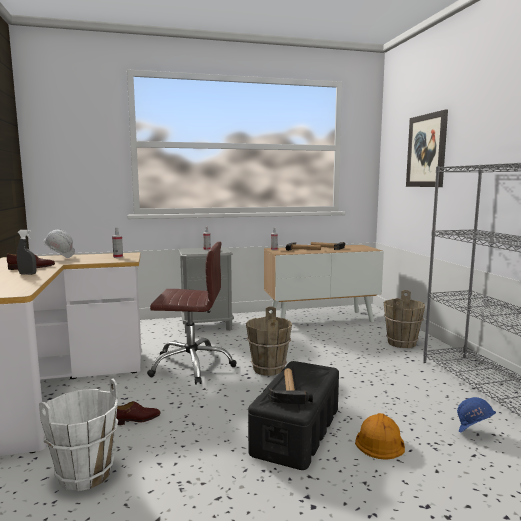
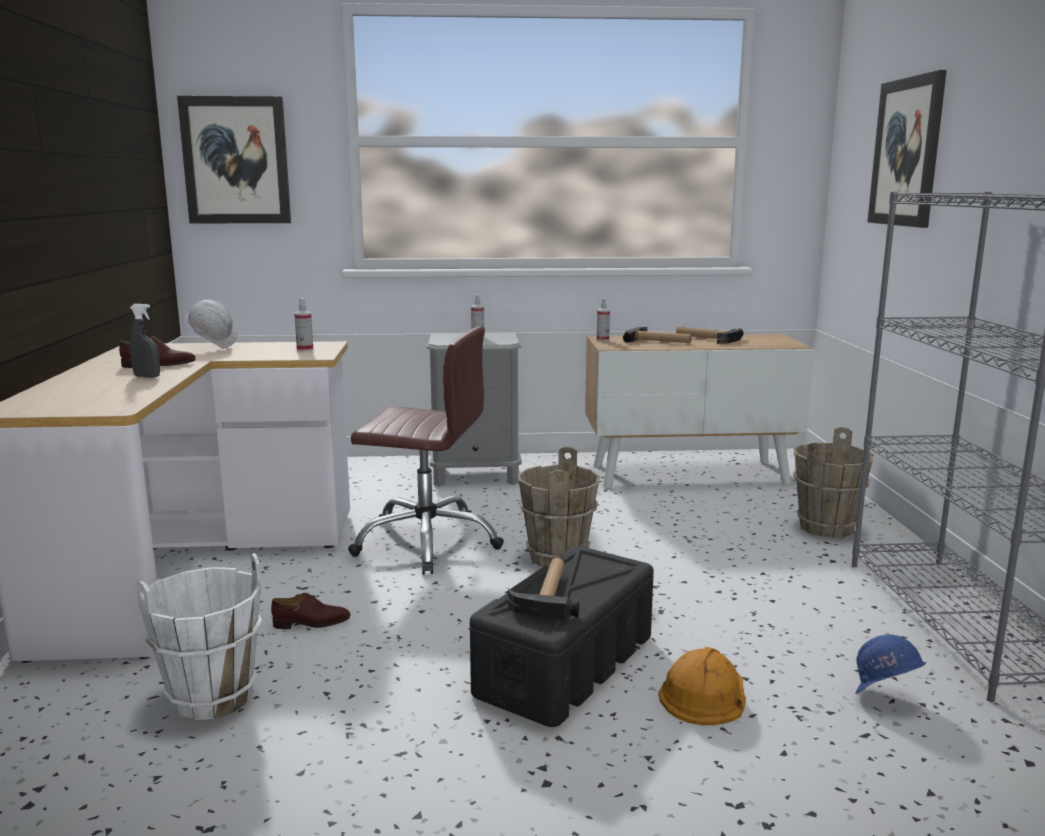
camera: 10 degrees right, 5 degrees up
none -> picture [177,96,291,223]

